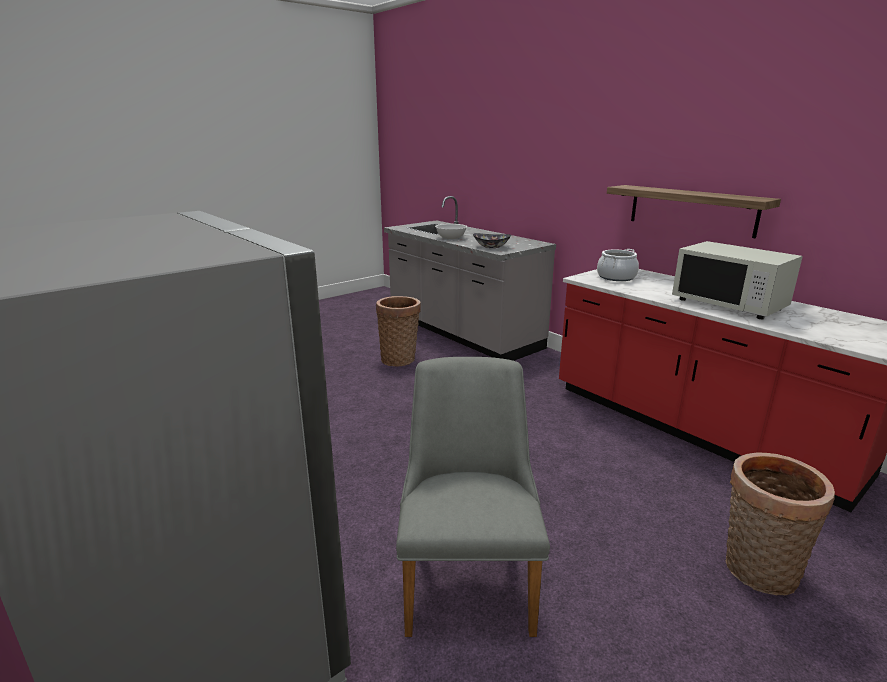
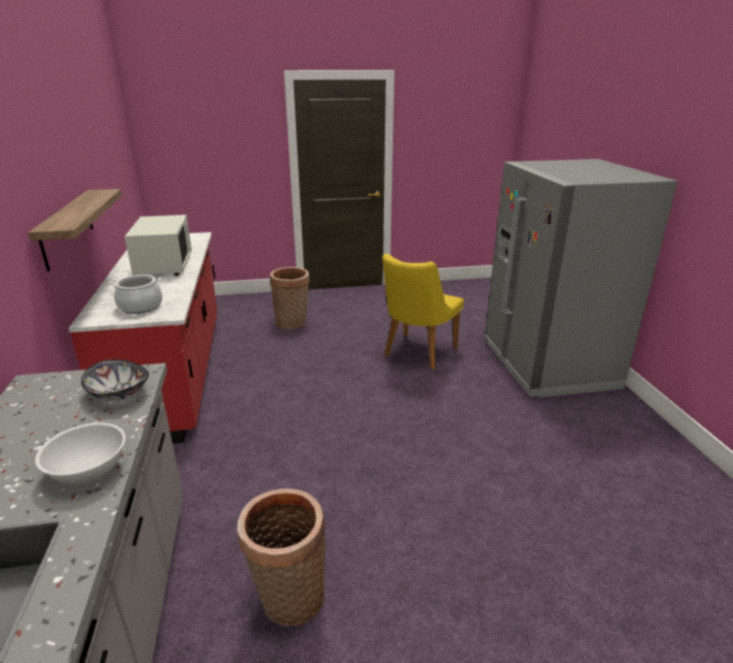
camera: 150 degrees left, 5 degrees up
grey chair [396,357,550,637] -> yellow chair [382,254,464,370]

